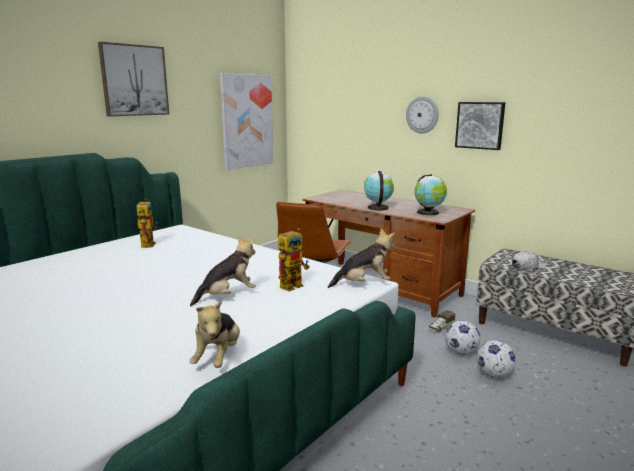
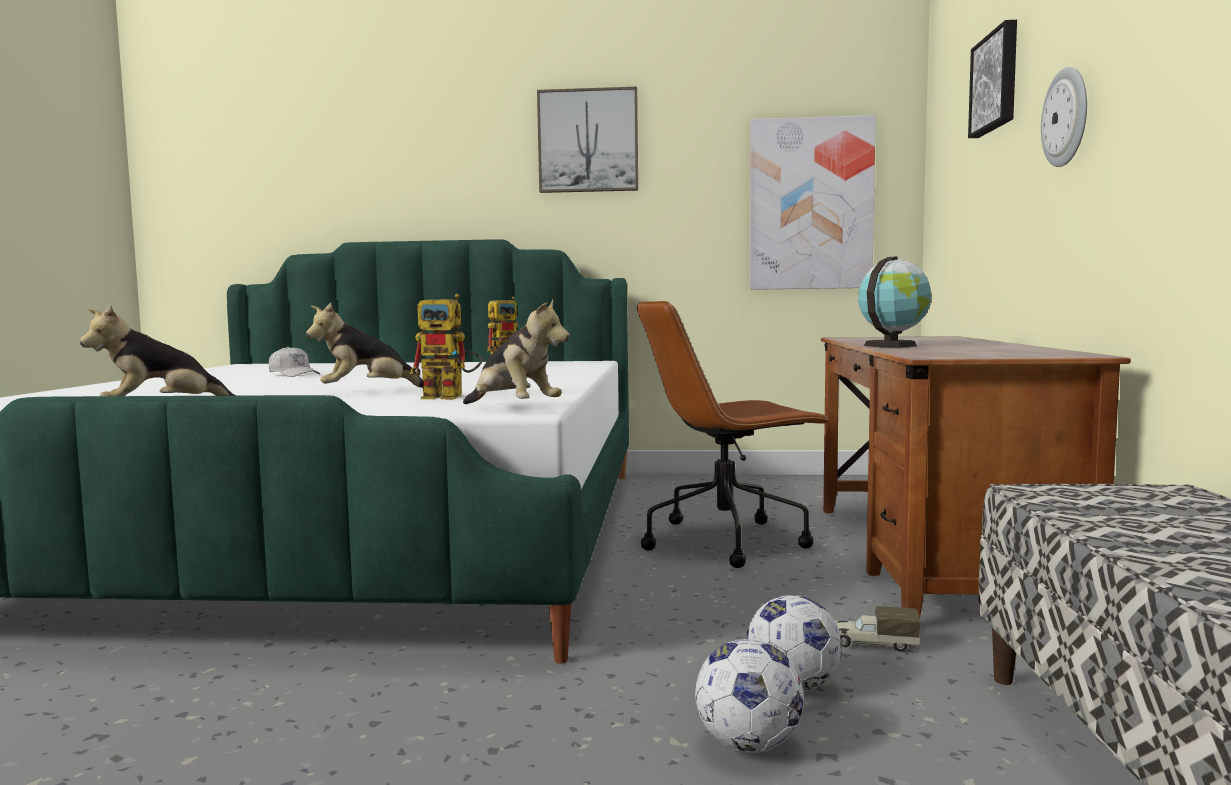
camera: 55 degrees right, 10 degrees down
plush toy [190,235,256,306] -> plush toy turned 135 degrees clockwise [306,303,423,388]
globe [414,174,447,215] -> none
picture [455,102,505,150] -> picture moved to [968,20,1017,138]
white cap [512,251,546,270] -> white cap moved to [269,346,320,377]

